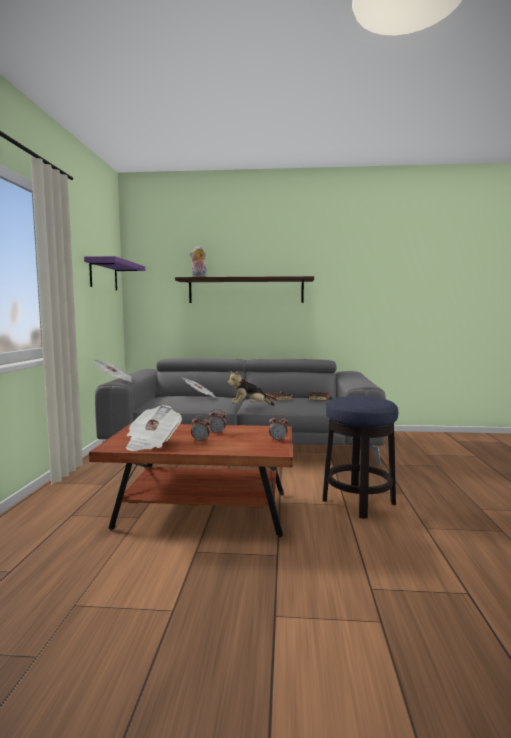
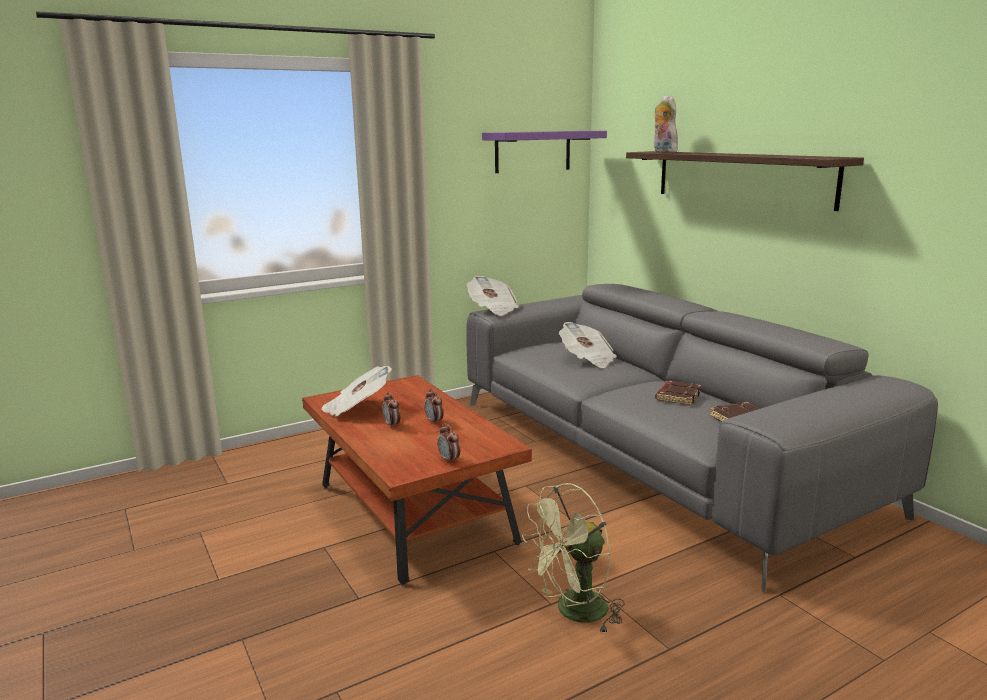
camera: 55 degrees right, 10 degrees up
plush toy [227,371,274,405] -> none
stool [322,396,398,519] -> green fan [522,483,625,634]

